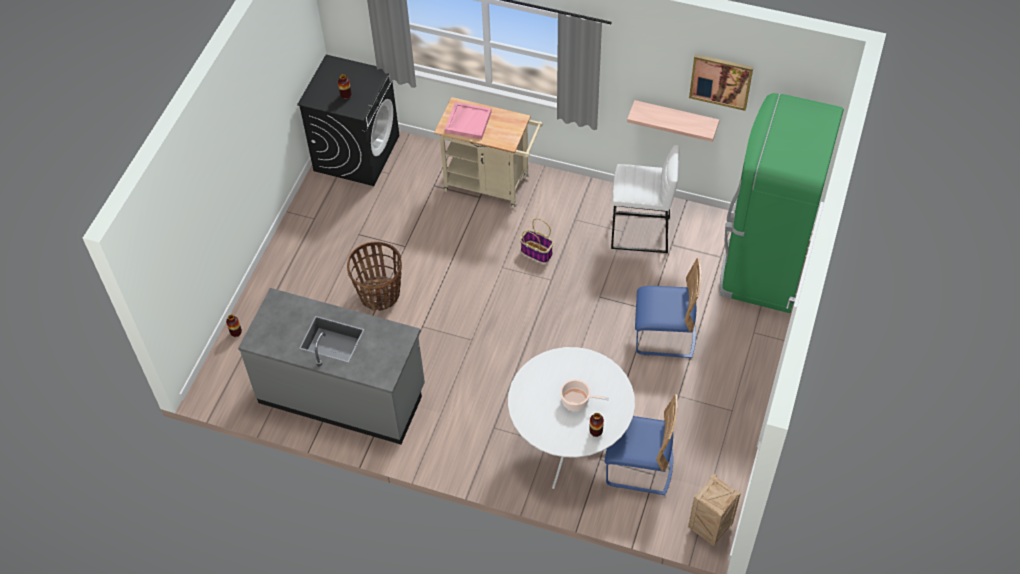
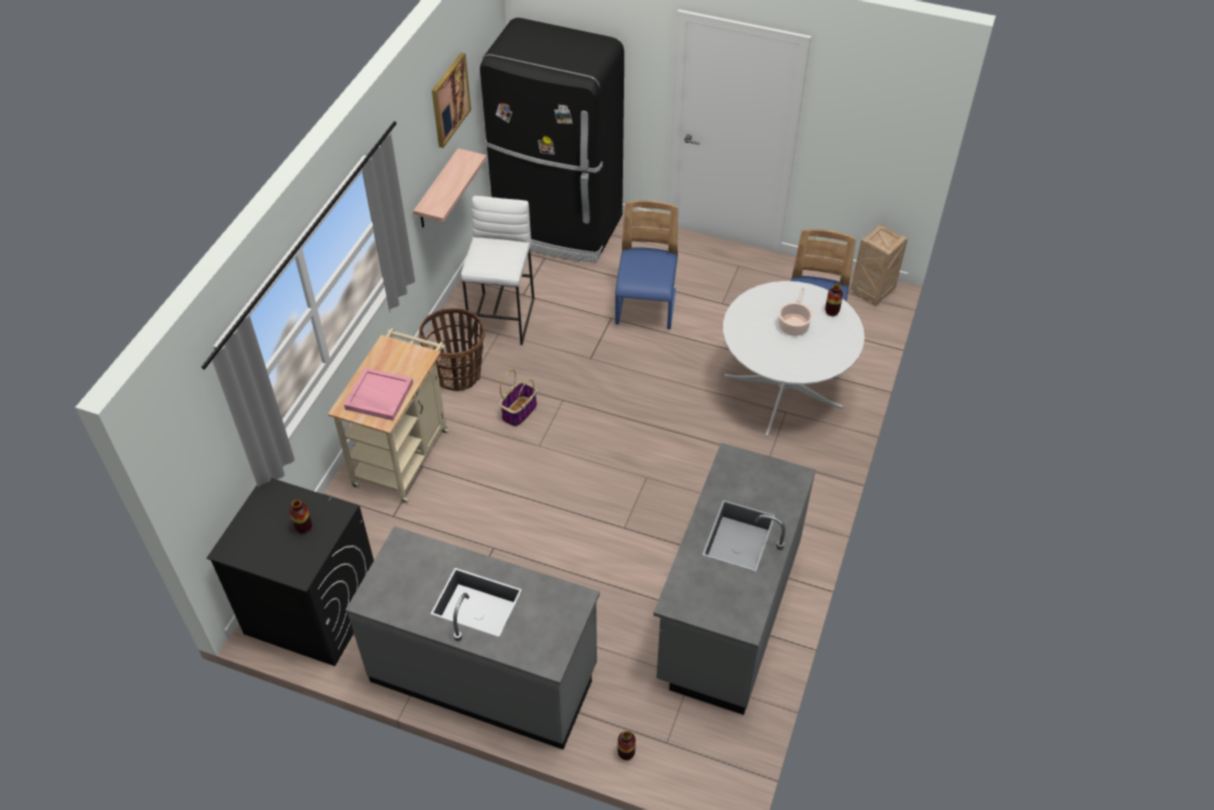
camera: 90 degrees left, 5 degrees down
basket [347,242,402,311] -> basket moved to [419,308,485,391]
green fridge [720,93,844,313] -> black fridge [480,18,624,262]
none -> grey counter [346,526,600,750]

